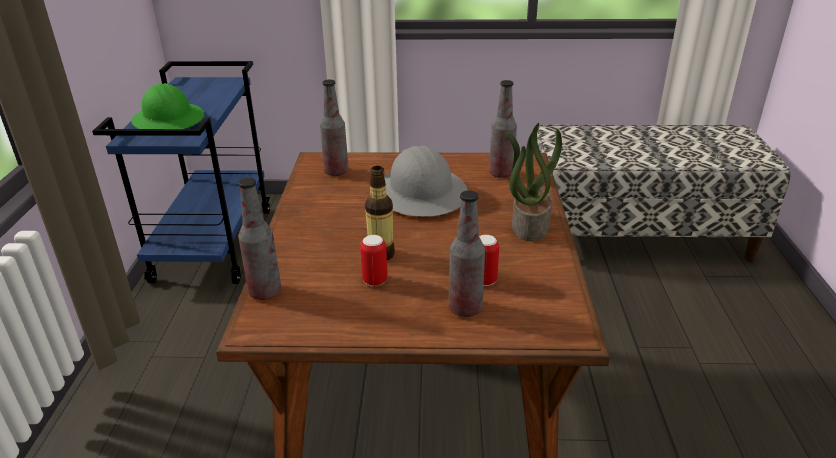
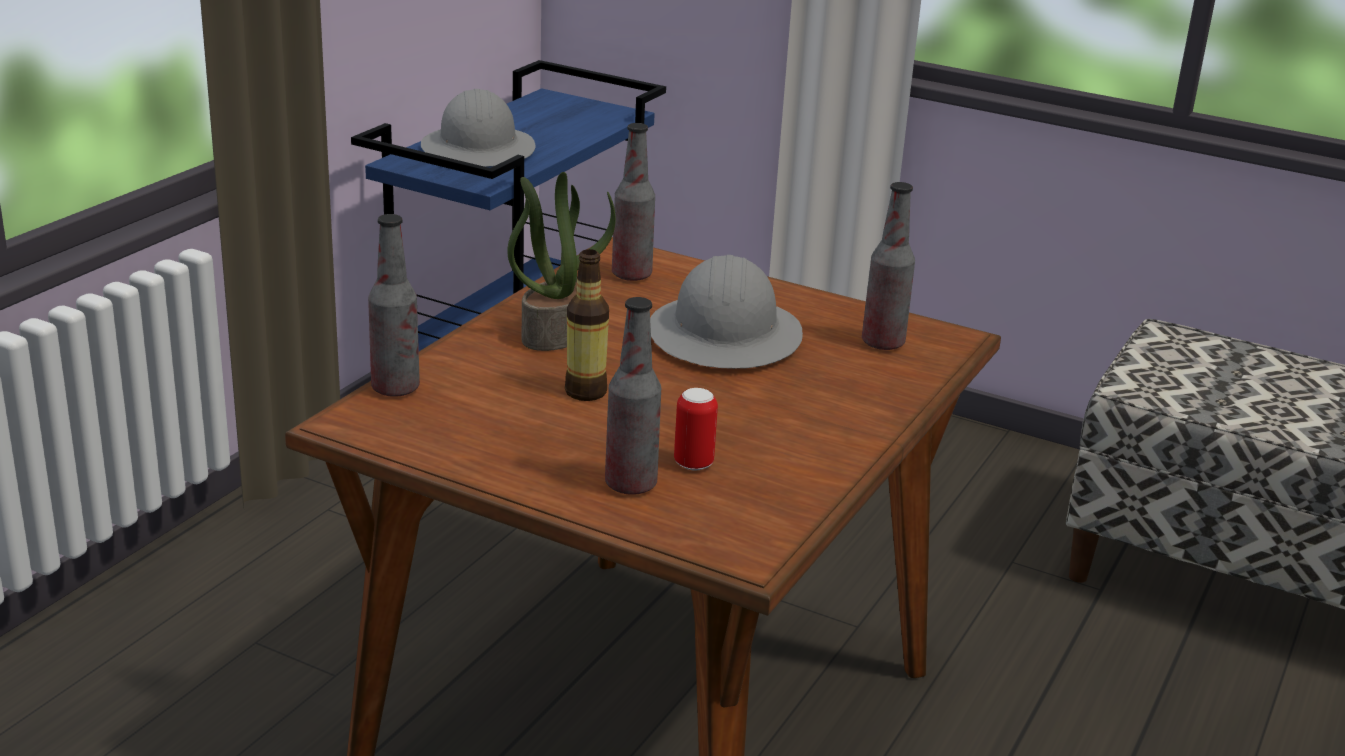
camera: 25 degrees right, 5 degrees down
green hard hat [131,83,204,129] -> grey hard hat [421,89,536,167]
can [360,235,388,286] -> none
potted plant [506,123,562,241] -> potted plant moved to [507,172,616,351]

